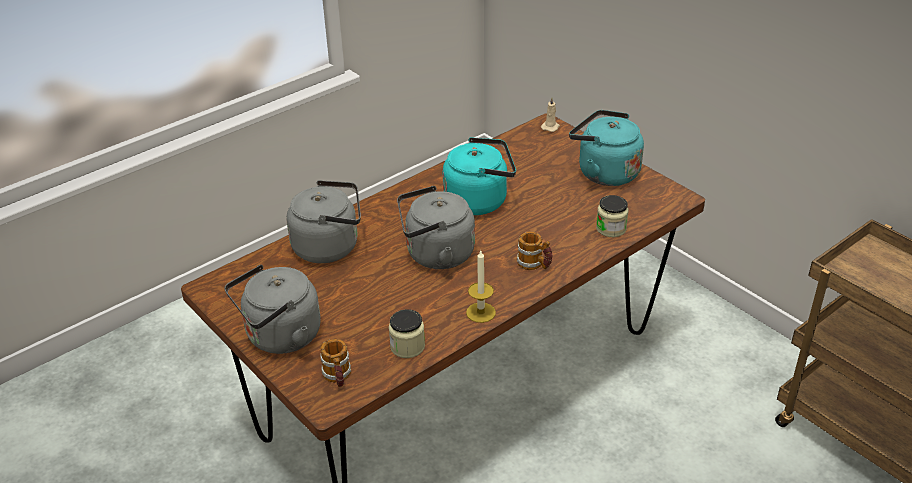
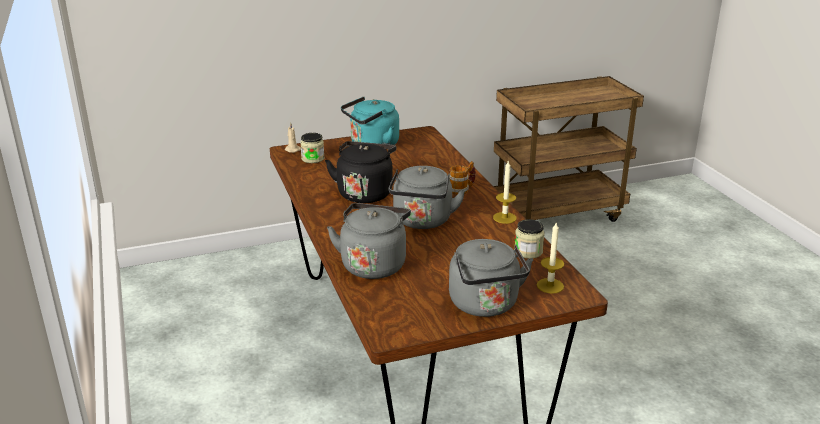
camera: 70 degrees left, 10 degrees down
mug [320,339,351,387] -> candle [537,221,564,294]
turquoise kettle [442,137,516,215] -> black kettle [325,141,396,203]
jar [596,195,629,237] -> jar moved to [300,133,324,163]

